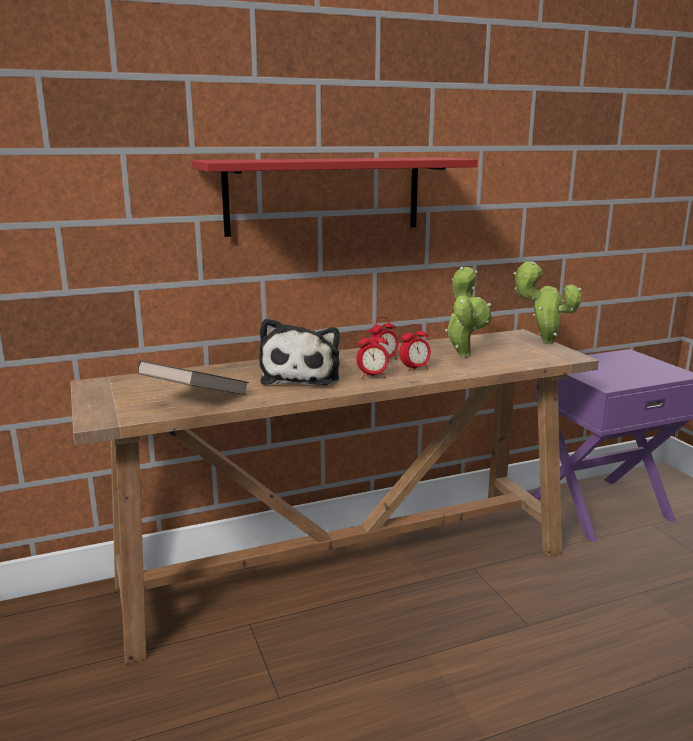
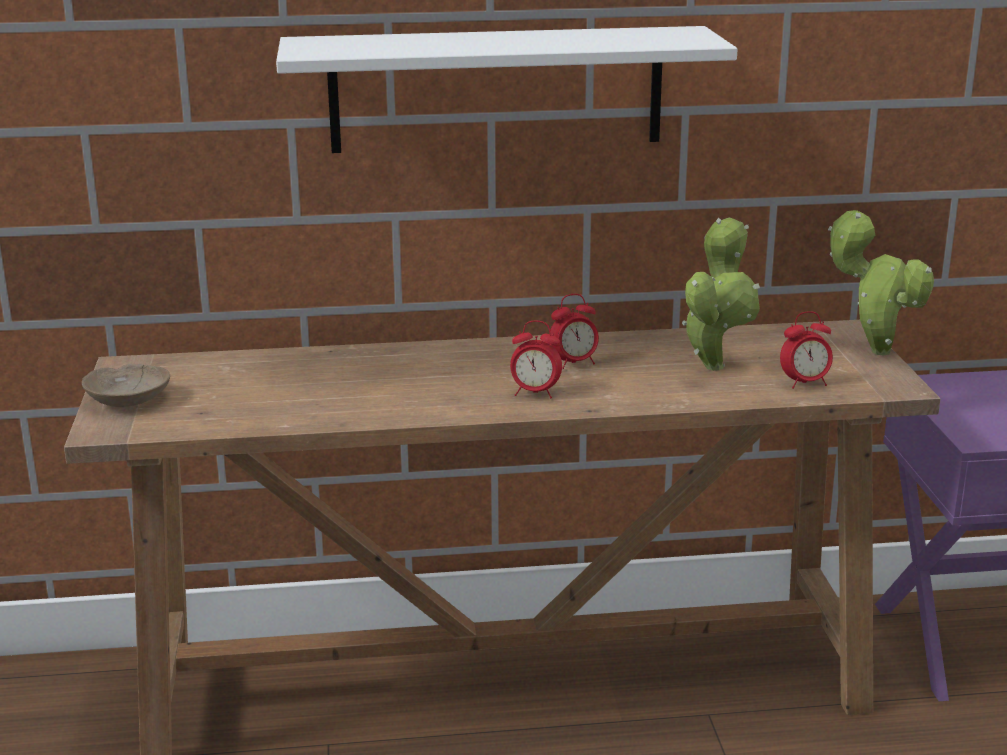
camera: 15 degrees right, 5 degrees up
brown book [137,360,249,395] -> none
red shelf [192,157,478,237] -> white shelf [276,26,738,153]
plush toy [259,318,339,386] -> none
alarm clock [399,324,431,372] -> alarm clock moved to [780,311,833,389]
none -> beige bowl [82,364,170,407]

